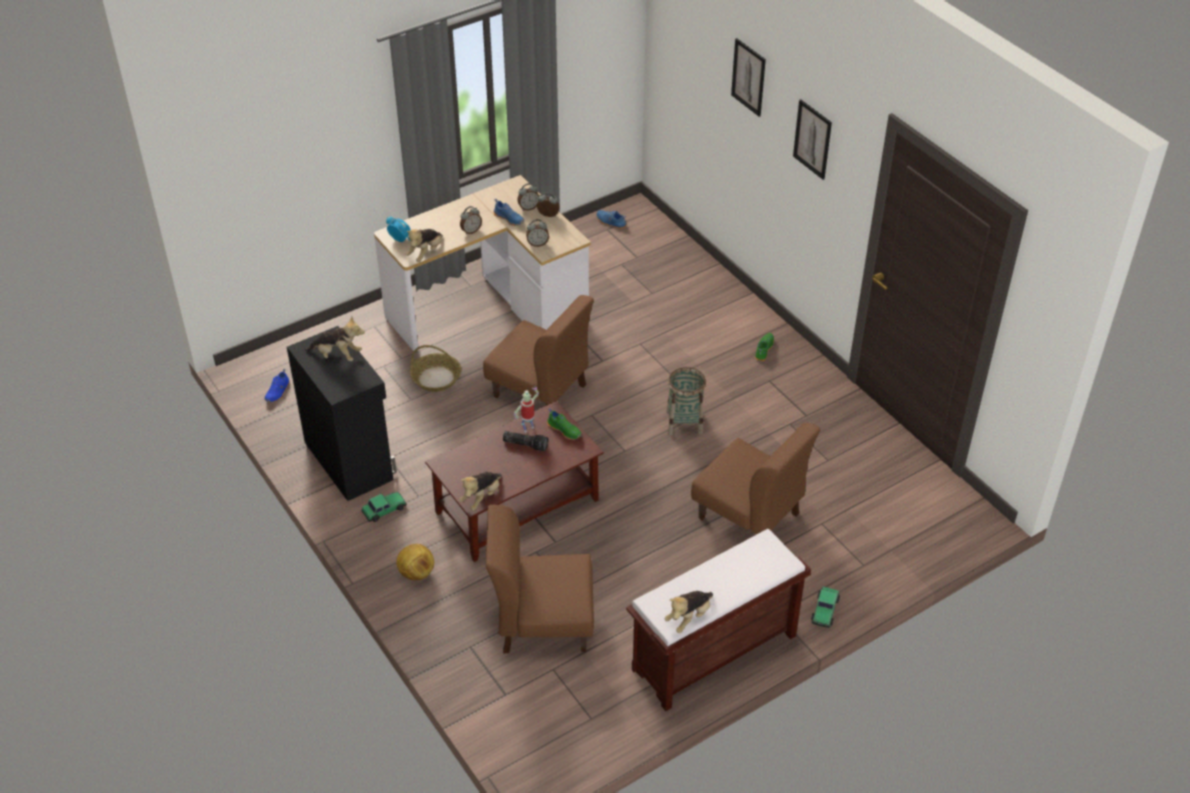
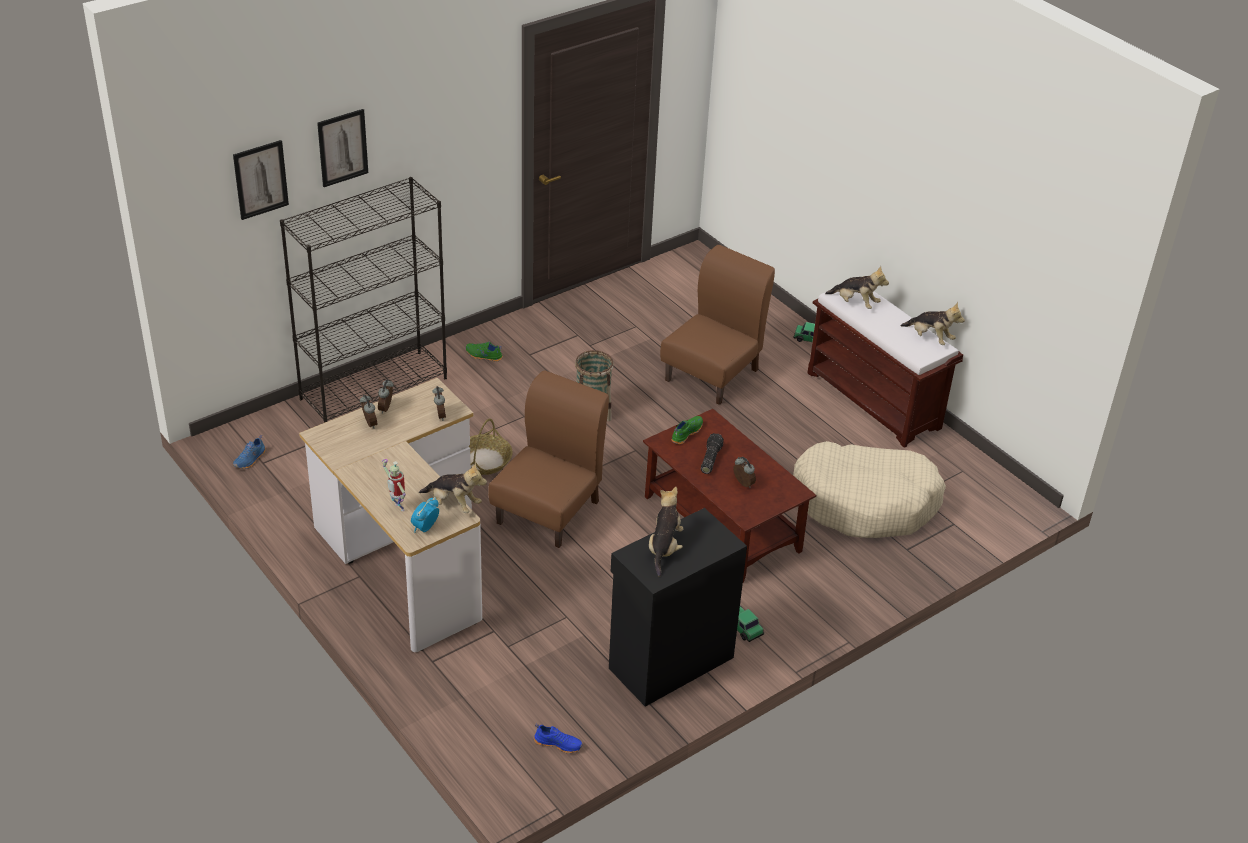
camera: 95 degrees left, 5 degrees down
football [396,544,434,580] -> none
basket [410,345,461,392] -> basket moved to [469,418,513,475]
plush toy [459,472,502,511] -> plush toy moved to [825,266,889,309]
alarm clock [460,206,482,235] -> alarm clock moved to [733,457,756,488]
brown chair [486,505,594,653] -> beige dog bed [793,441,946,538]
blue shoe [493,199,524,226] -> none
toy robot [514,386,539,433] -> toy robot moved to [382,459,406,511]
picture [793,99,832,180] -> picture moved to [233,140,289,220]
none -> black bookcase [280,177,447,423]

